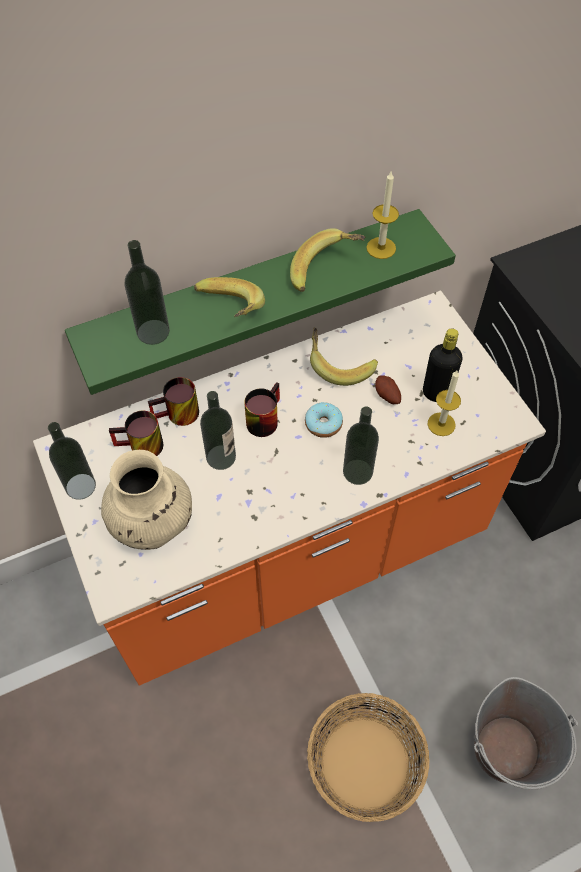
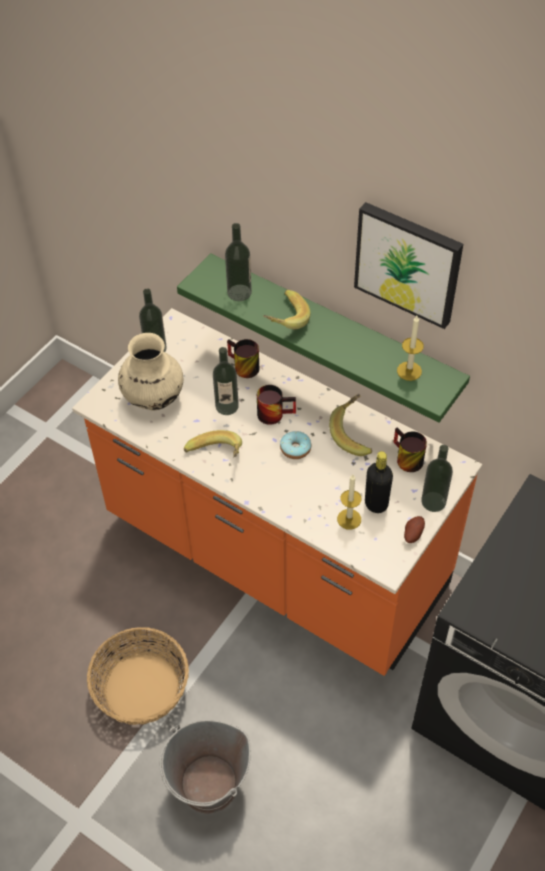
camera: 60 degrees right, 5 degrees down
mug [109,411,164,456] -> mug moved to [394,427,427,472]
banana [290,228,365,292] -> banana moved to [184,430,242,458]
bottle [343,407,379,485] -> bottle moved to [421,445,453,512]
potato [375,375,401,404] -> potato moved to [404,516,425,543]
none -> picture [354,202,463,329]

